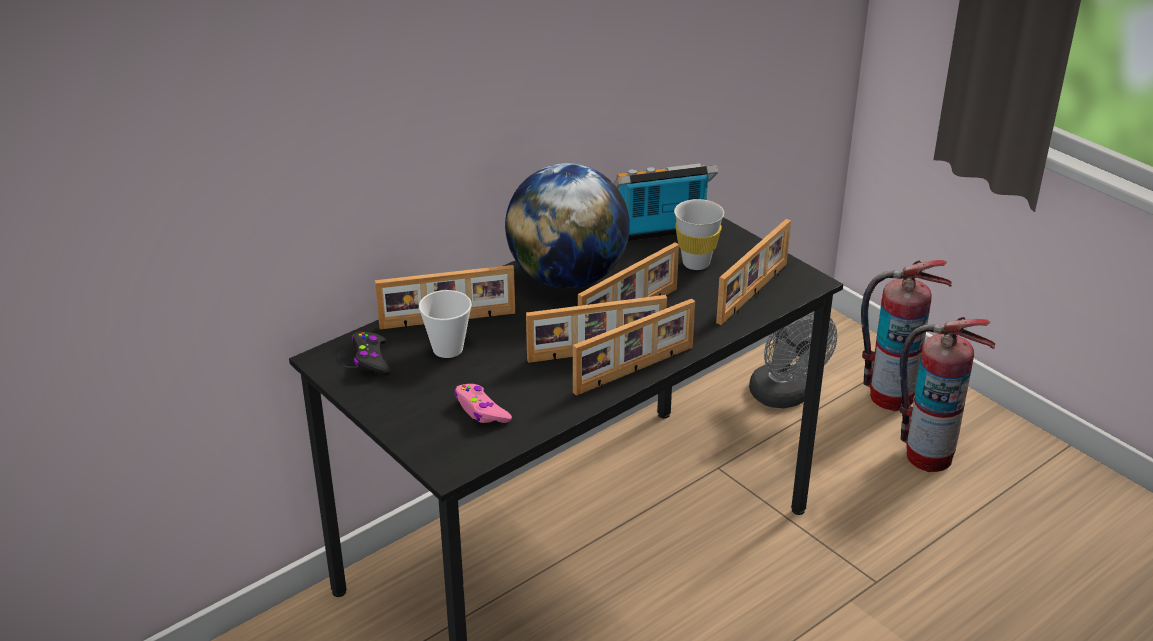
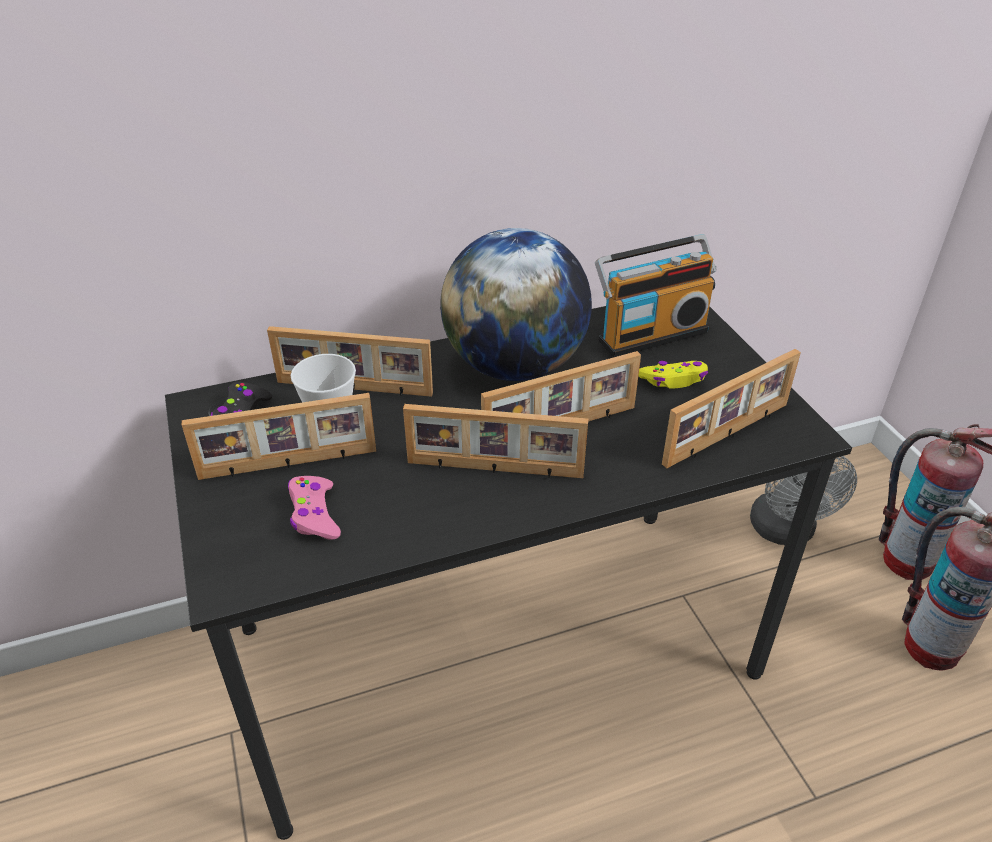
camera: 20 degrees right, 5 degrees up
picture frame [573,299,695,396] -> picture frame moved to [182,393,376,480]
radio [613,163,719,241] -> radio turned 150 degrees clockwise [595,234,717,357]
white cup [674,199,724,270] -> yellow game controller [639,361,708,389]

